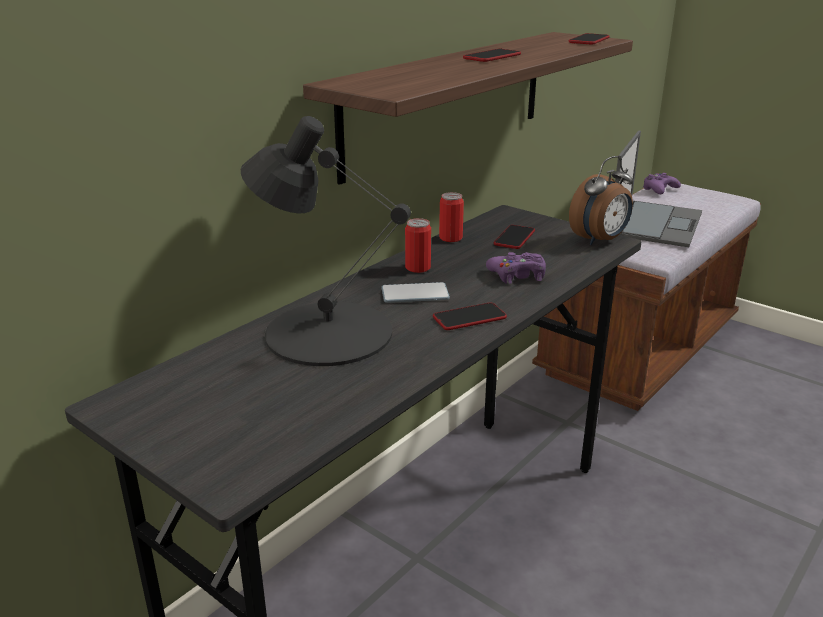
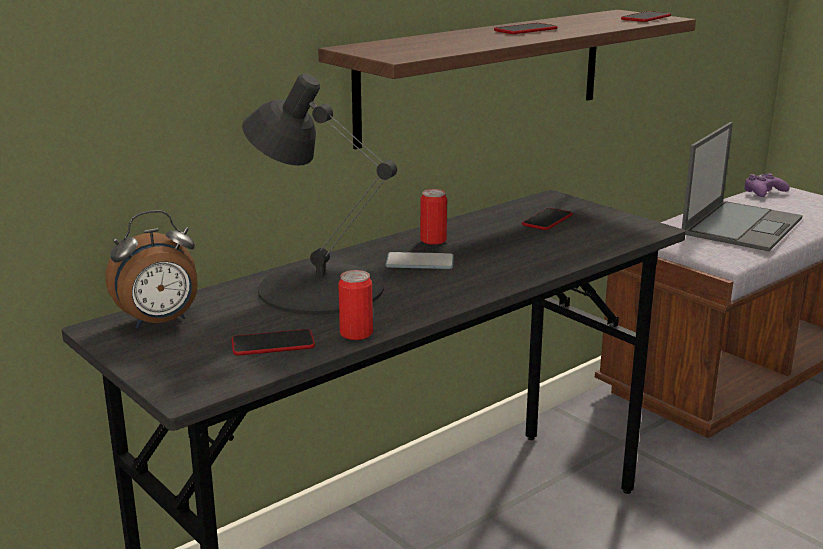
camera: 10 degrees right, 5 degrees down
phone [433,302,507,330] -> phone moved to [232,329,315,356]
can [439,192,464,242] -> can moved to [338,270,373,340]
purple game controller [486,252,546,284] -> none
alarm clock [569,156,633,245] -> alarm clock moved to [106,210,198,329]

